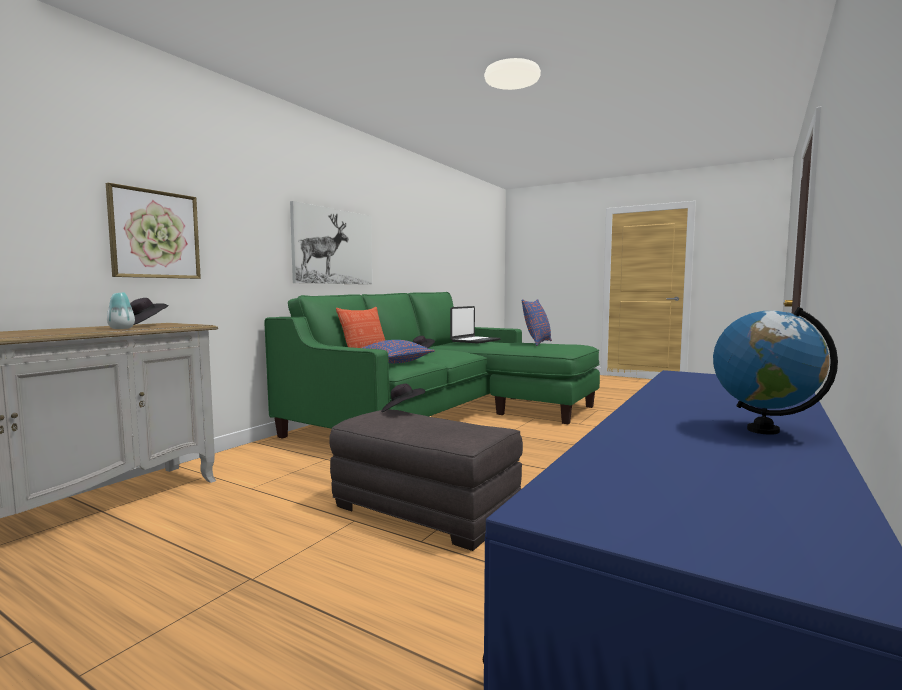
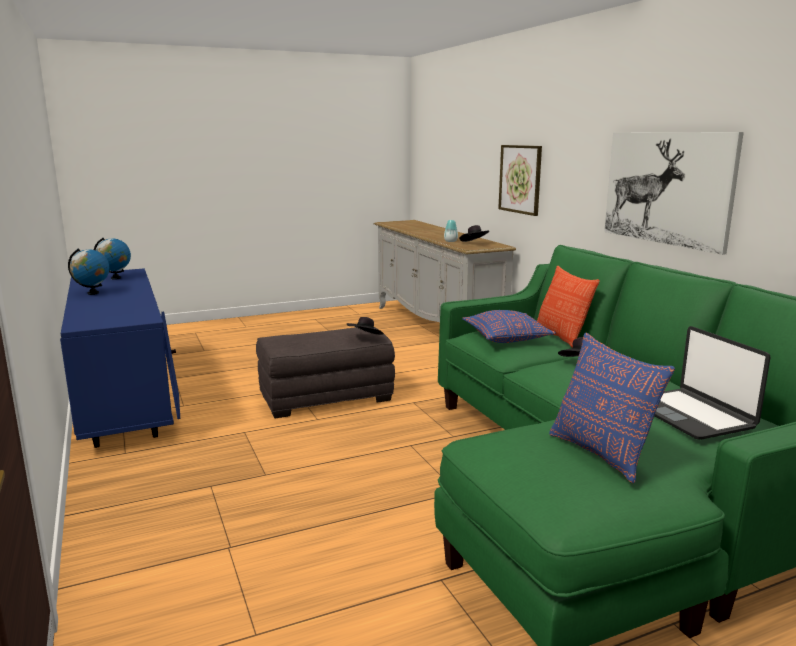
camera: 125 degrees right, 10 degrees up
none -> globe [94,238,131,280]

